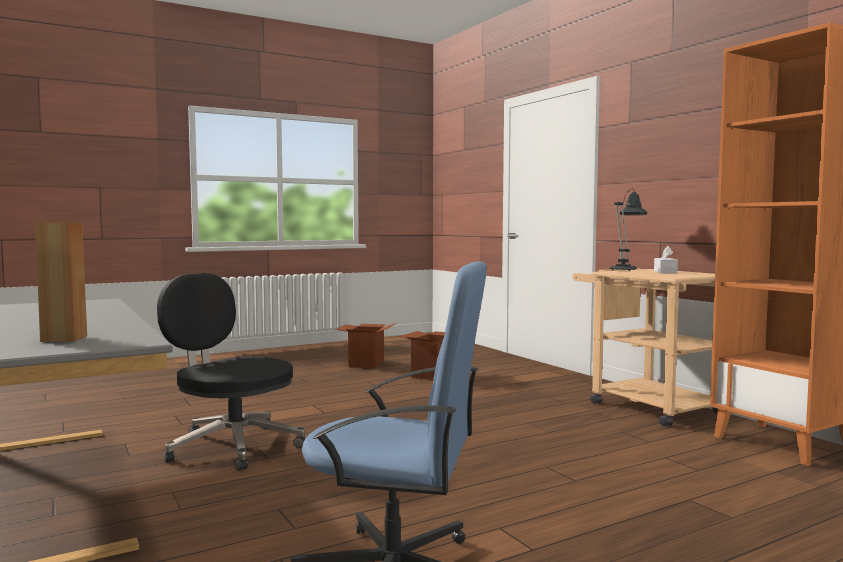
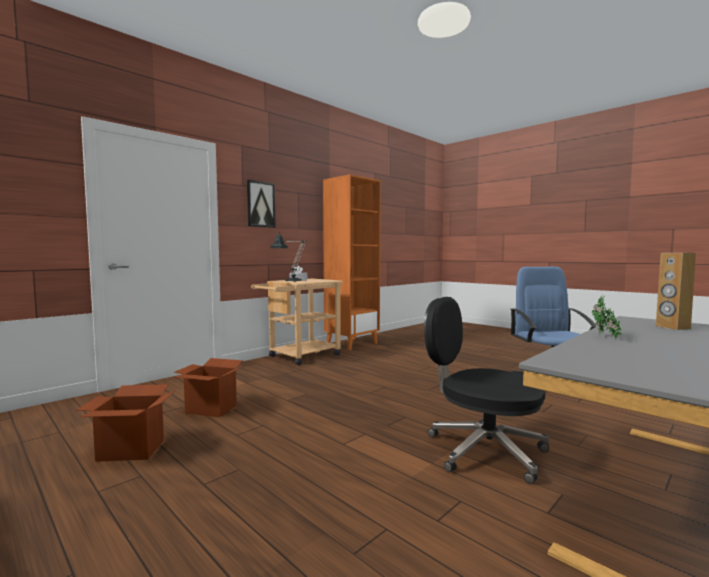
camera: 105 degrees left, 0 degrees up
black office chair [157,273,305,471] -> black office chair turned 105 degrees clockwise [424,297,549,484]
none -> picture [247,180,276,228]
none -> potted plant [592,296,622,338]

